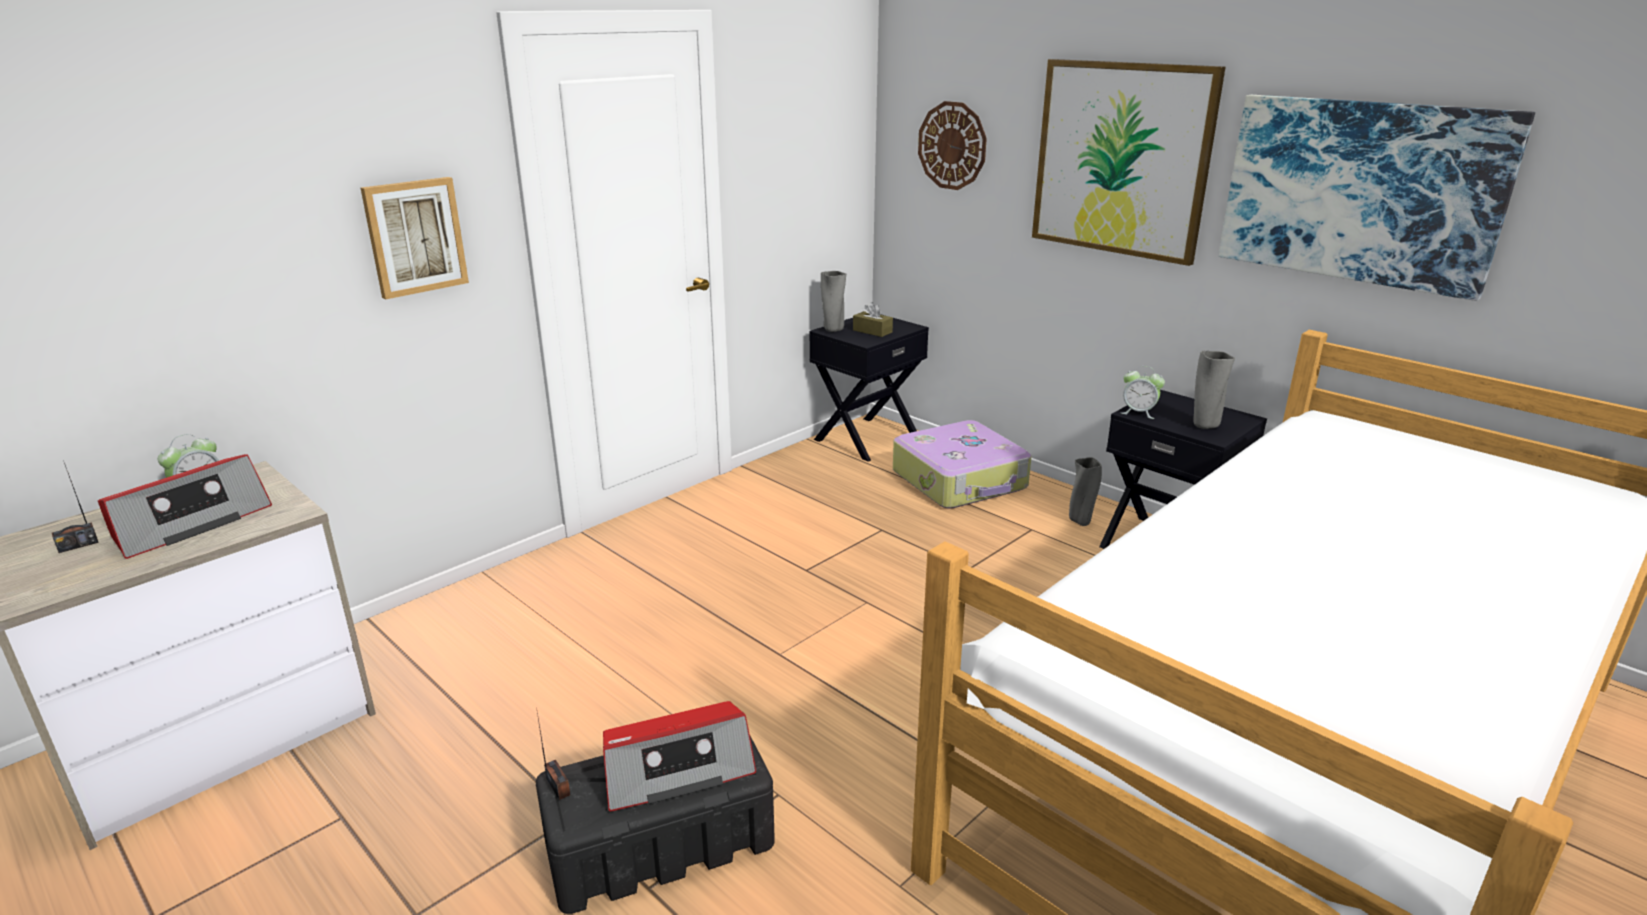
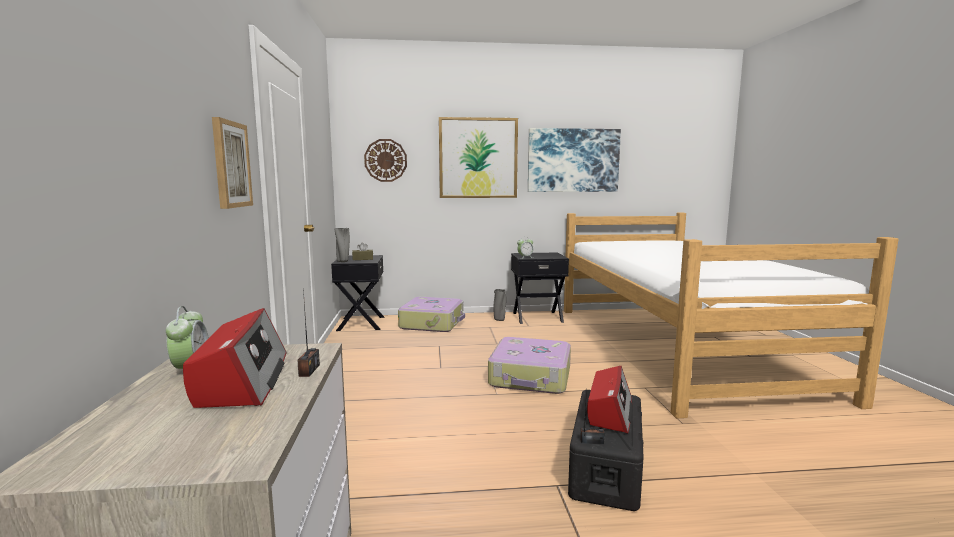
camera: 50 degrees left, 15 degrees down
radio [52,463,99,553] -> radio moved to [297,289,320,377]
grey vase [1194,351,1235,429] -> none
none -> suitcase [488,337,571,394]

